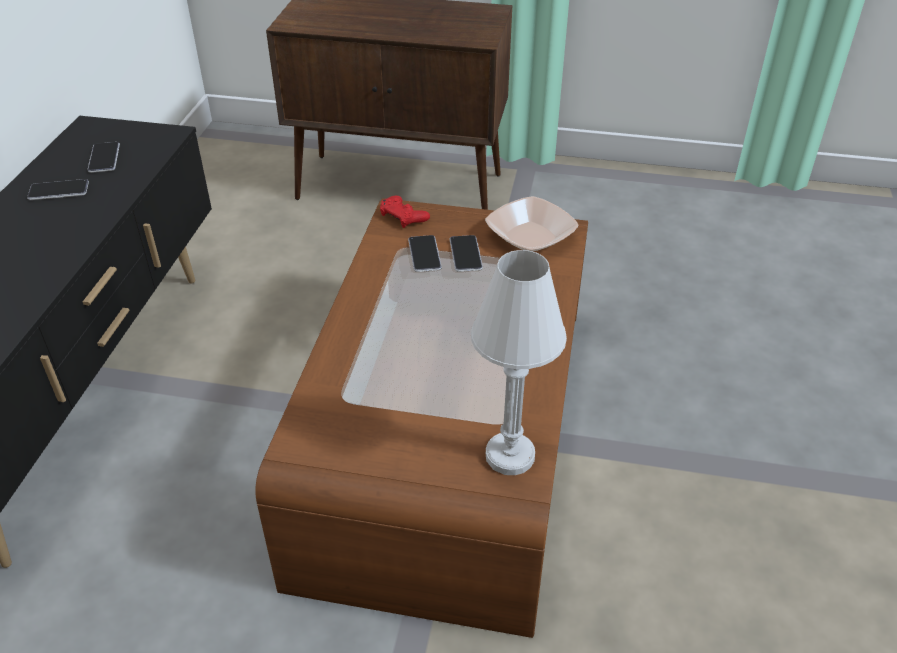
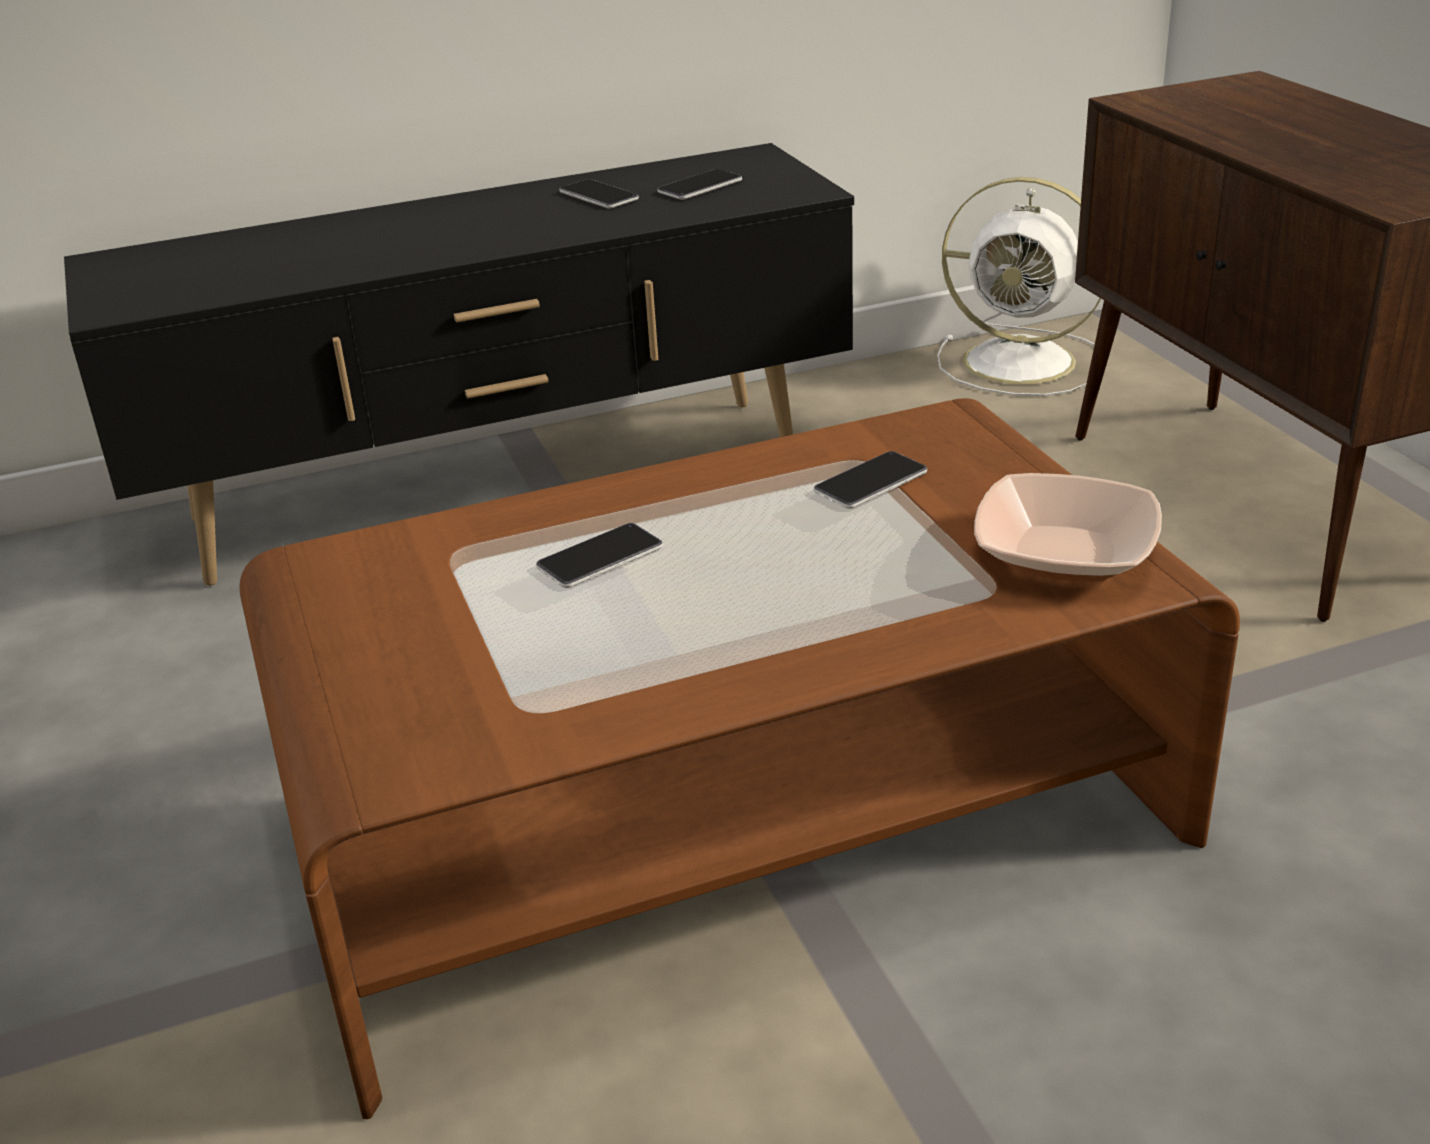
camera: 60 degrees right, 10 degrees down
red game controller [380,196,430,228] -> none
phone [449,235,483,272] -> phone moved to [536,523,663,588]
white table lamp [471,250,567,475] -> none
none -> white fan [937,177,1101,396]

